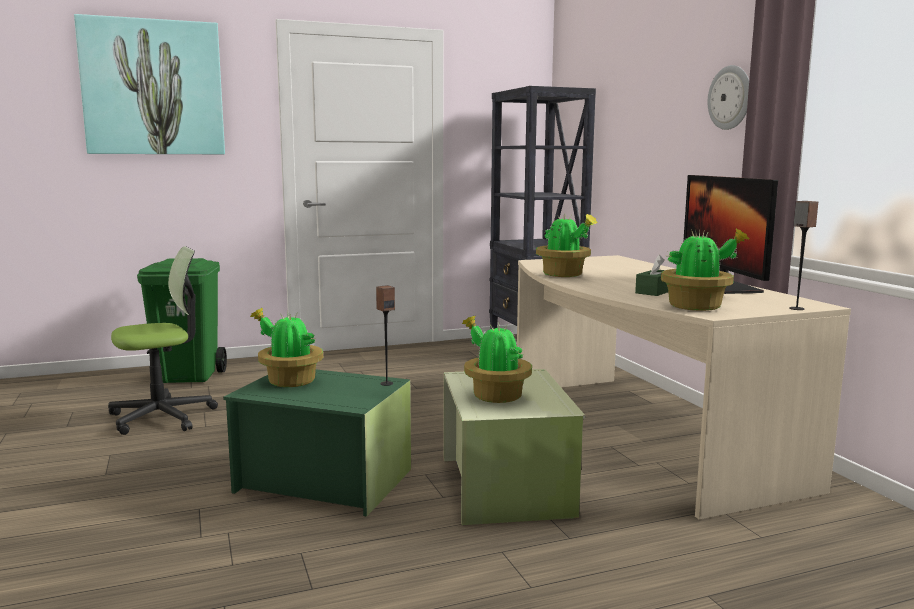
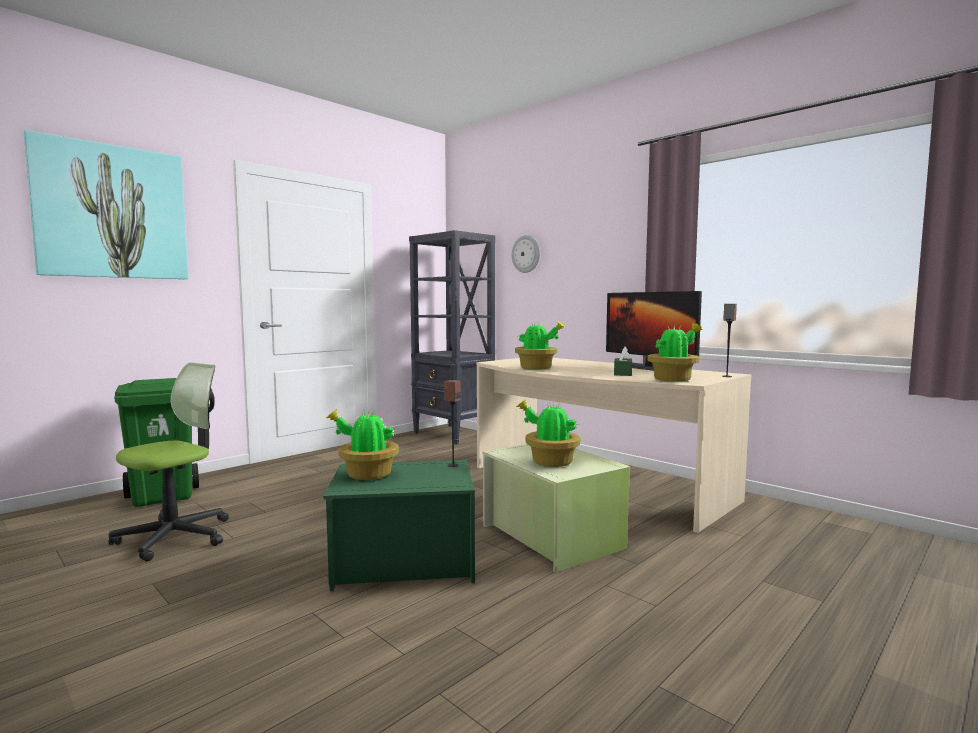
camera: 25 degrees left, 5 degrees down
wall clock [708,65,749,130] -> wall clock moved to [512,235,540,273]

